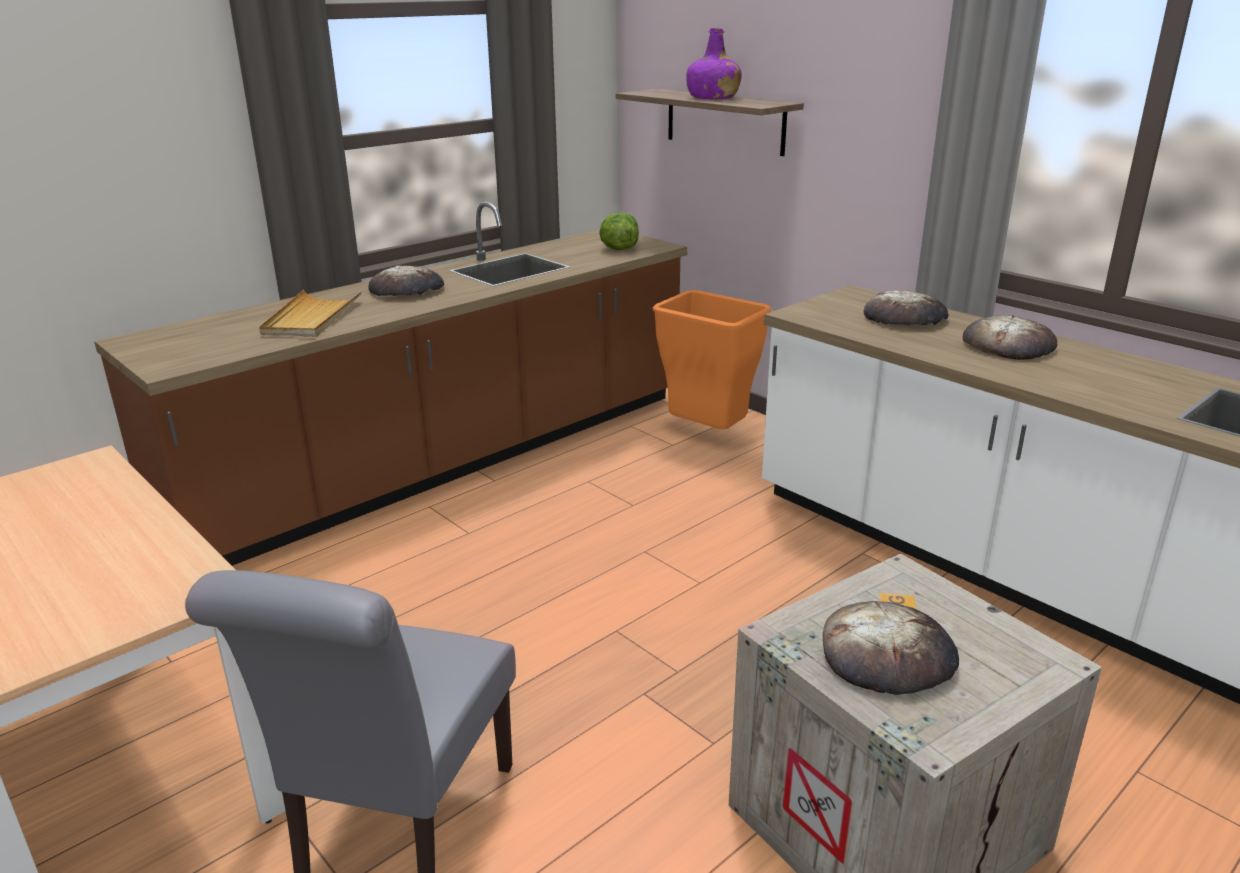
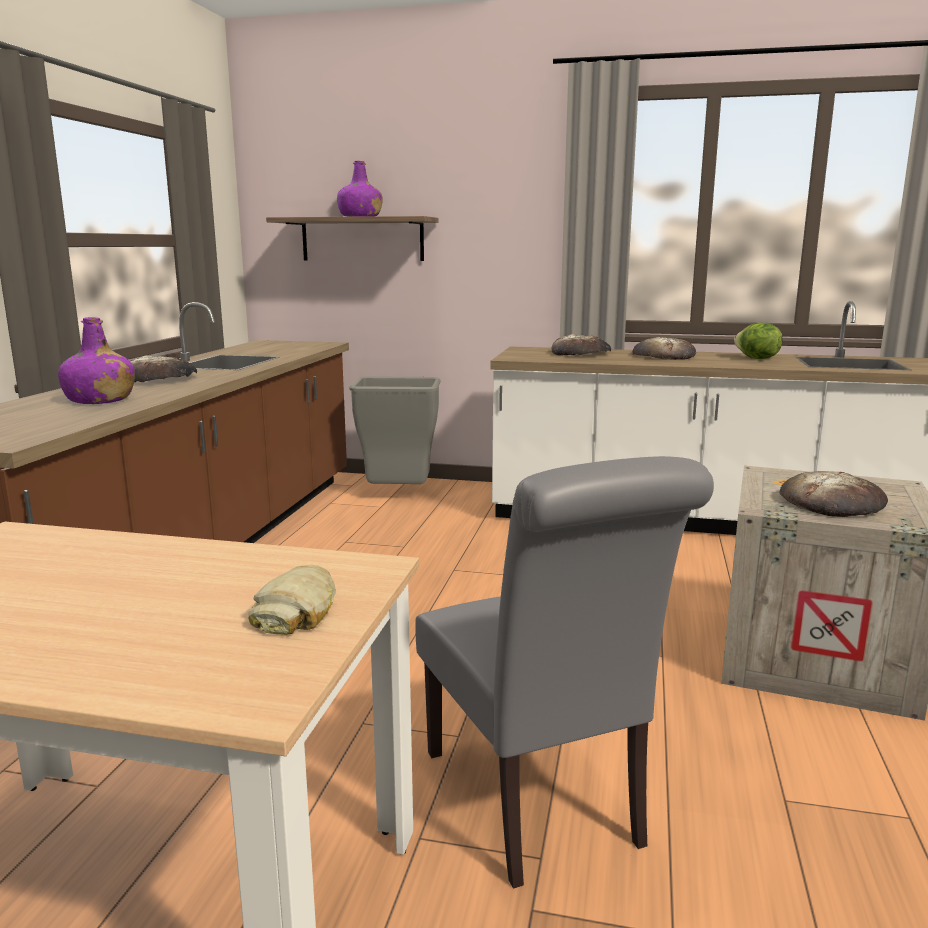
camera: 35 degrees left, 10 degrees down
beige tray [259,290,362,337] -> purple bottle [58,317,135,404]
lettuce [599,212,639,250] -> lettuce moved to [734,323,782,359]
orange trash can [652,290,771,429] -> grey trash can [349,376,441,484]
none -> bread [248,565,336,635]

